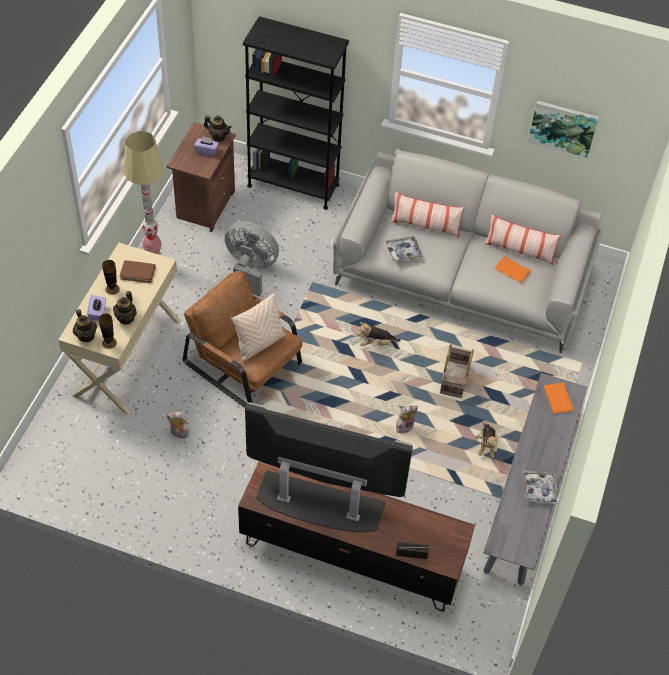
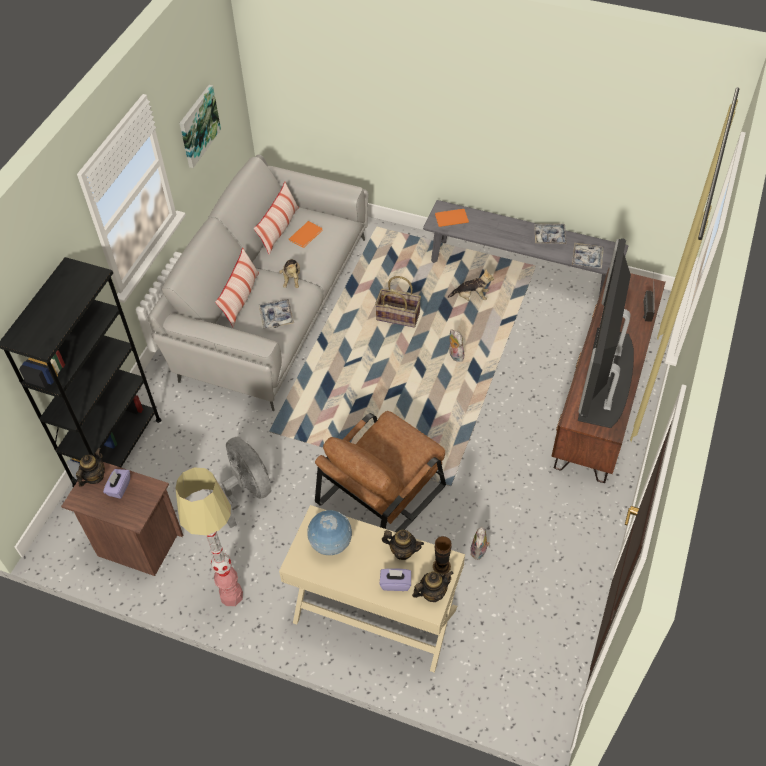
camera: 85 degrees left, 0 degrees up
vase [102,260,120,295] -> none
brown book [120,260,156,283] -> globe [307,510,352,555]
grey fan [225,221,279,297] -> grey fan turned 120 degrees clockwise [209,436,271,528]
beige pillow [231,293,286,362] -> none
plush toy [357,322,401,346] -> plush toy moved to [279,259,300,288]
none -> tray [572,243,604,269]

